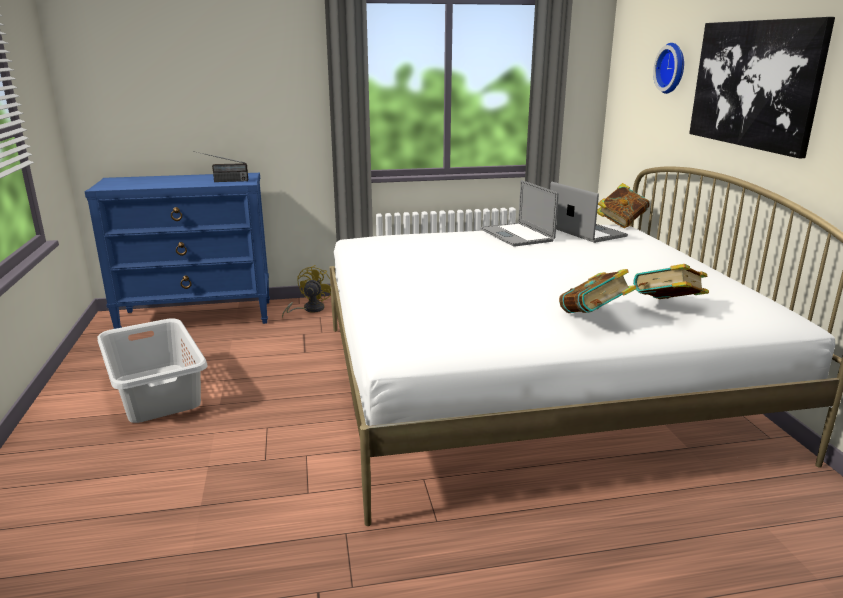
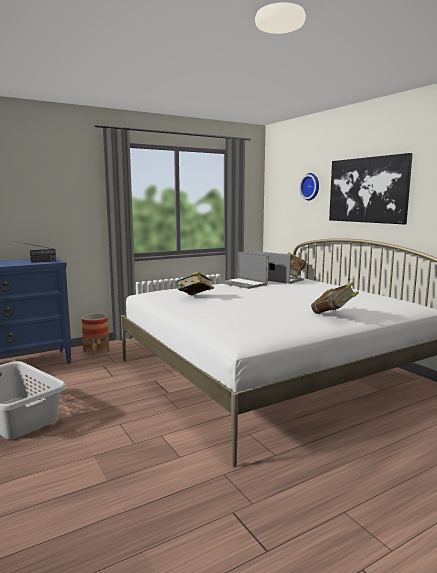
camera: 20 degrees left, 10 degrees down
yellow fan [282,265,331,319] -> planter [81,313,110,356]
book [633,264,709,299] -> book moved to [176,271,214,295]

